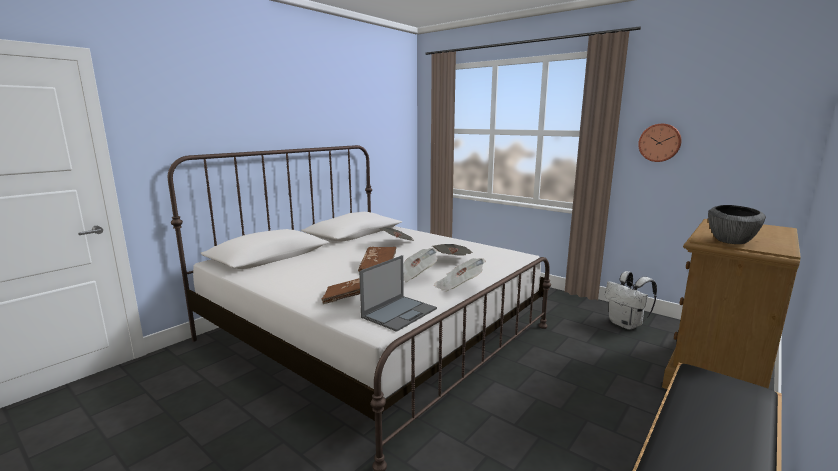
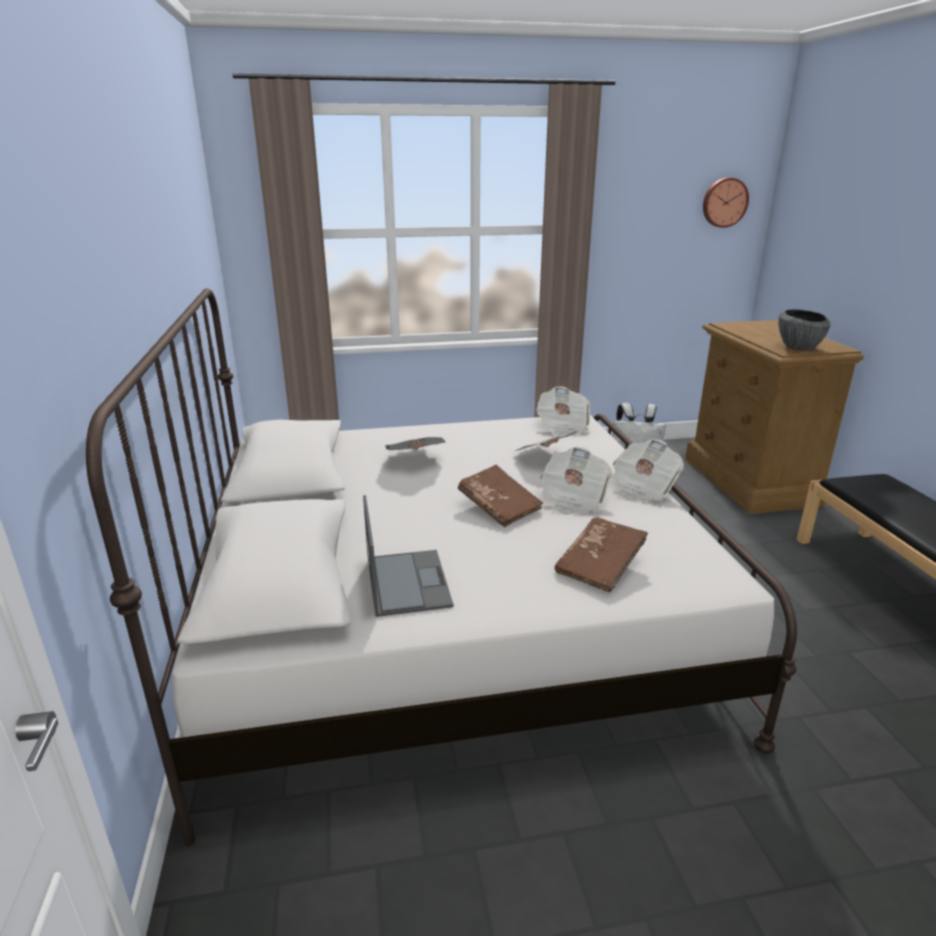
camera: 50 degrees left, 10 degrees up
laptop [359,255,437,332] -> laptop moved to [363,495,453,617]
wall clock [638,124,682,162] -> wall clock moved to [703,178,749,228]
none -> newspaper [536,386,590,437]

